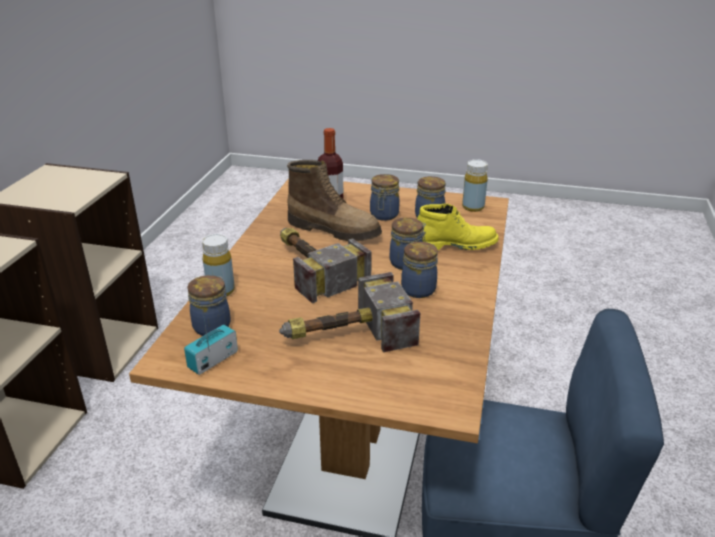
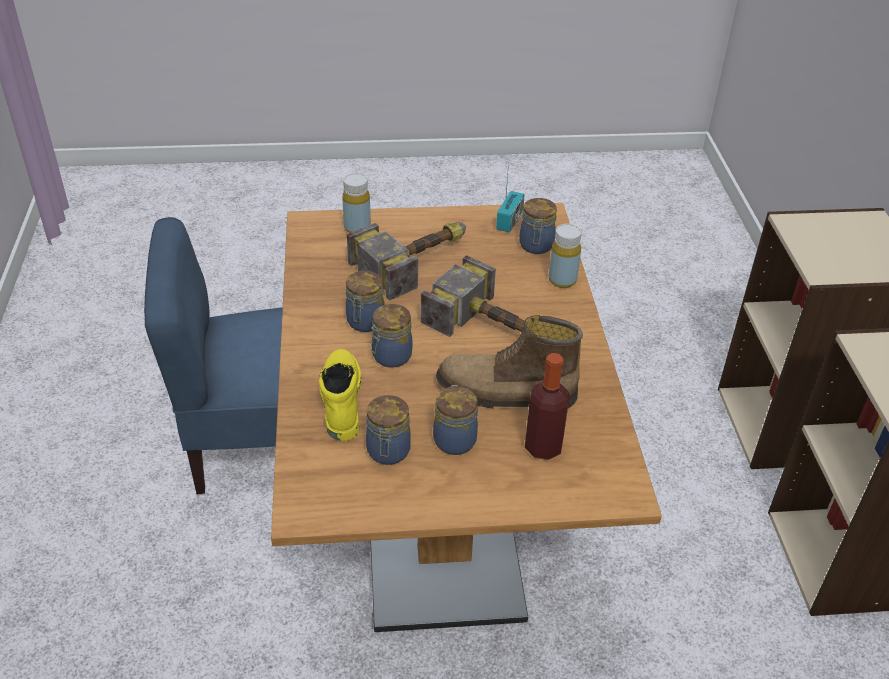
camera: 160 degrees right, 10 degrees up
yellow boot [417,203,499,250] -> yellow boot turned 105 degrees clockwise [319,349,361,441]
yellow bottle [462,159,488,212] -> yellow bottle moved to [342,173,371,233]

